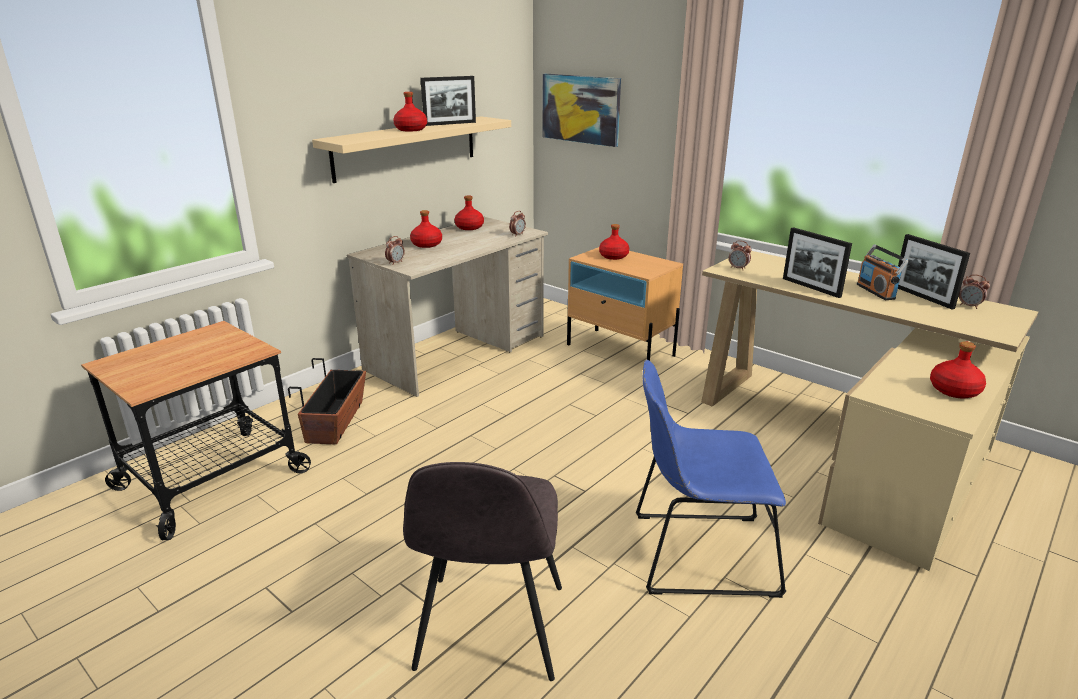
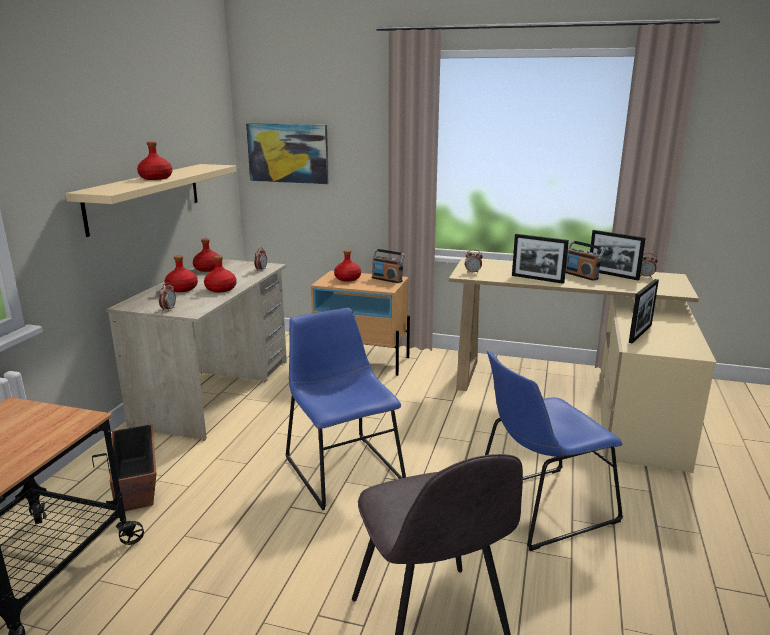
camera: 25 degrees left, 5 degrees down
picture frame [421,76,476,126] -> picture frame moved to [629,279,659,343]
red bottle [930,341,986,398] -> red bottle moved to [204,255,237,293]
none -> blue chair [286,308,406,510]
none -> radio [372,249,405,283]

